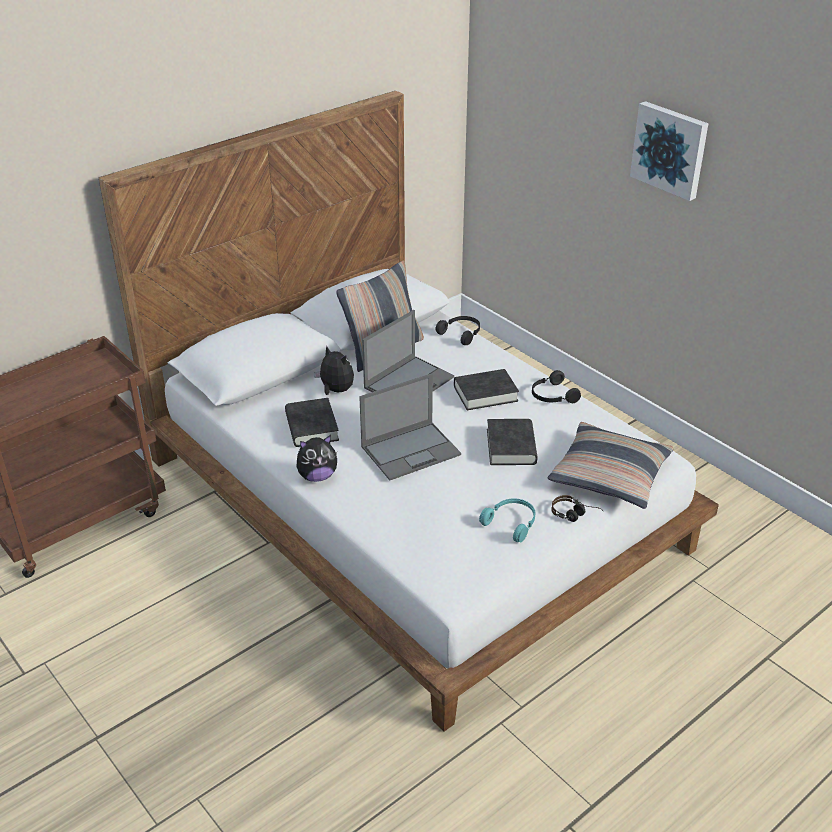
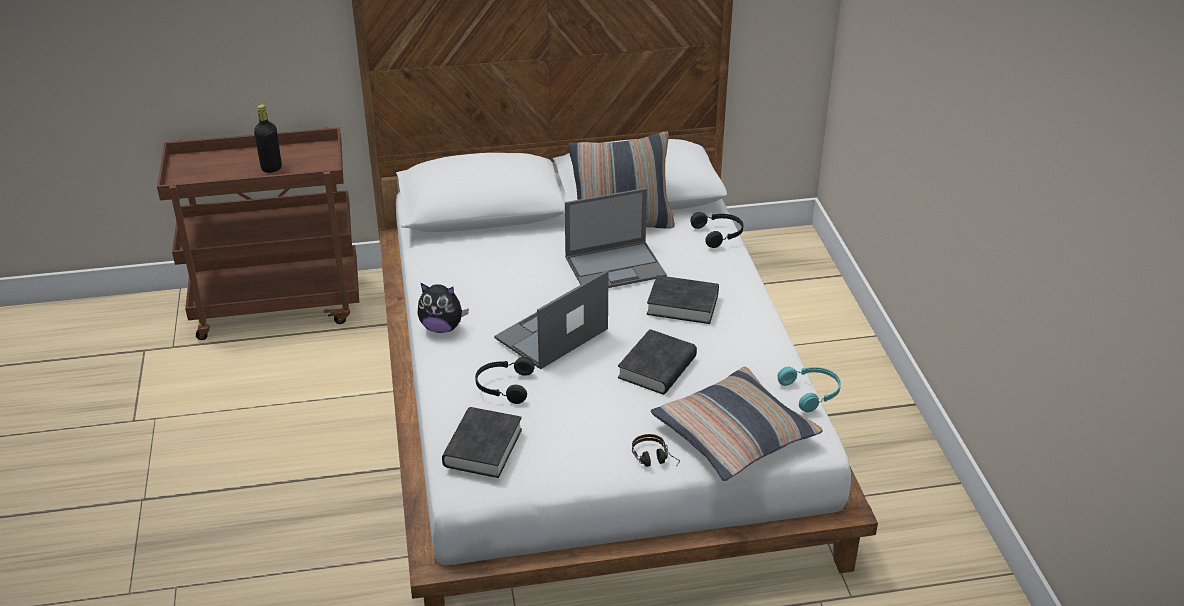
camera: 30 degrees right, 0 degrees up
black book [285,398,339,447] -> black book moved to [442,407,522,478]
plush toy [314,346,354,395] -> none
laptop [359,373,461,481] -> laptop turned 135 degrees clockwise [494,270,609,369]
turquoise headphones [479,498,535,542] -> turquoise headphones moved to [777,367,841,412]
black headphones [532,370,581,403] -> black headphones moved to [475,357,534,404]
picture [630,101,708,201] -> none
none -> black bottle [254,104,282,173]

